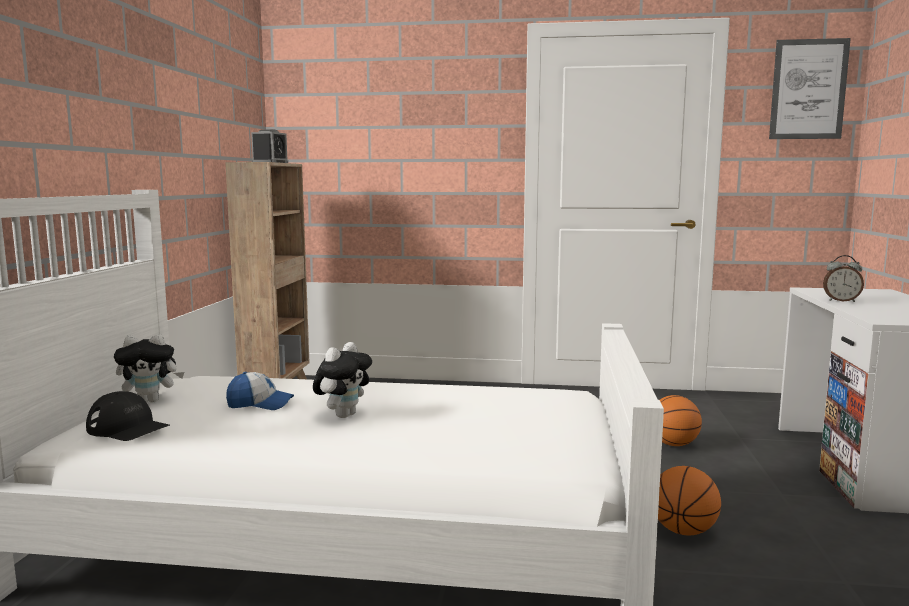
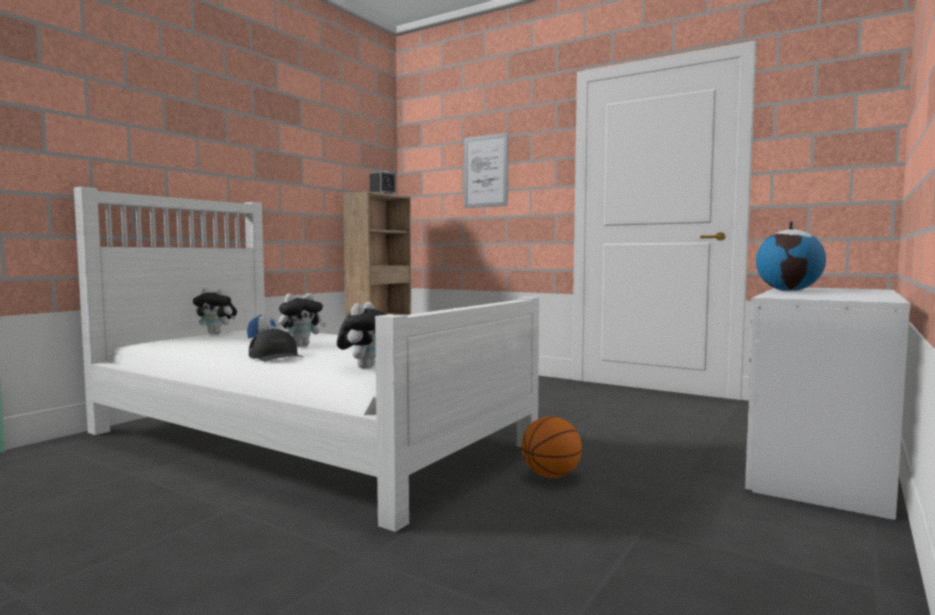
camera: 25 degrees right, 5 degrees down
black cap [86,391,170,441] -> black cap moved to [249,329,303,361]
basketball [660,395,702,446] -> none
picture [769,38,851,139] -> picture moved to [464,133,508,208]
alarm clock [823,255,864,302] -> globe [756,221,826,291]
none -> plush toy [337,302,386,369]

